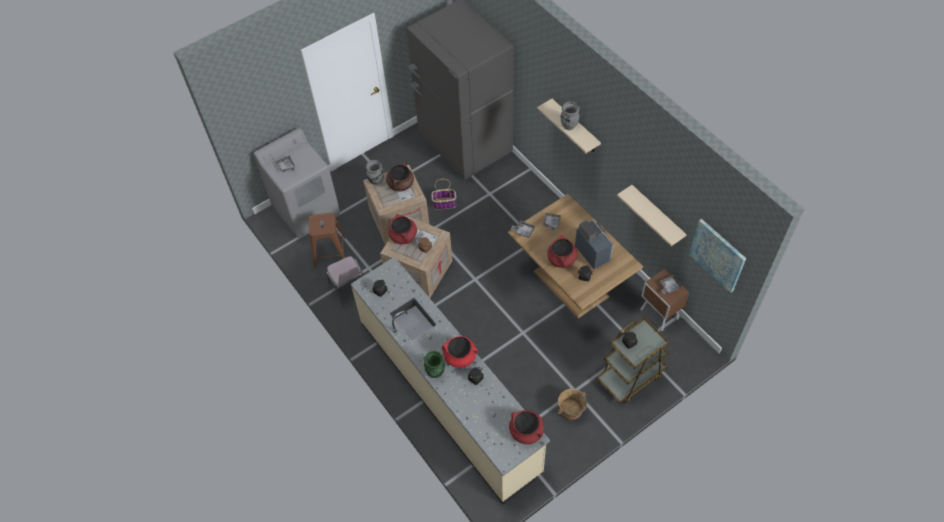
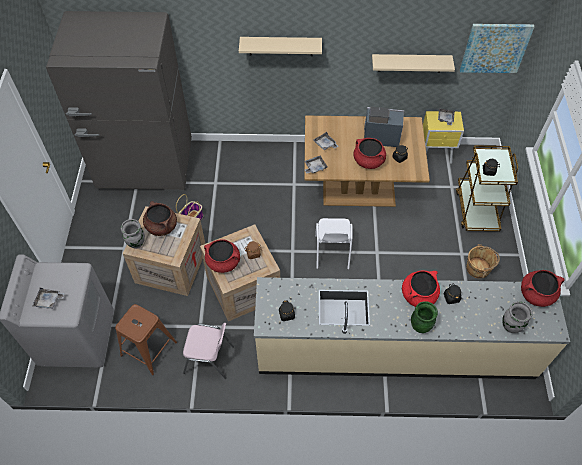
camera: 55 degrees left, 0 degrees up
grey vase [560,102,580,130] -> grey vase moved to [502,301,532,333]
brown nightstand [640,269,689,331] -> yellow nightstand [423,111,464,164]
none -> white chair [315,218,353,269]

